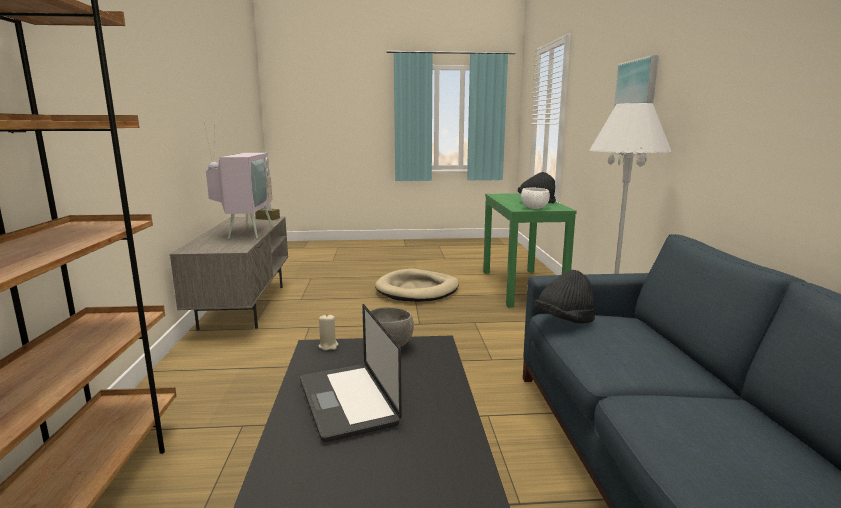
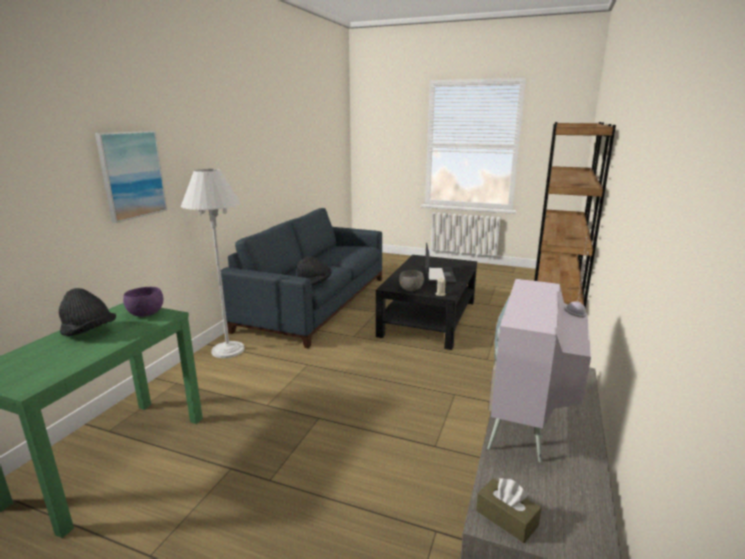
camera: 155 degrees left, 5 degrees up
beige dog bed [375,269,459,302] -> none
white bowl [521,188,550,209] -> purple bowl [123,287,163,317]

